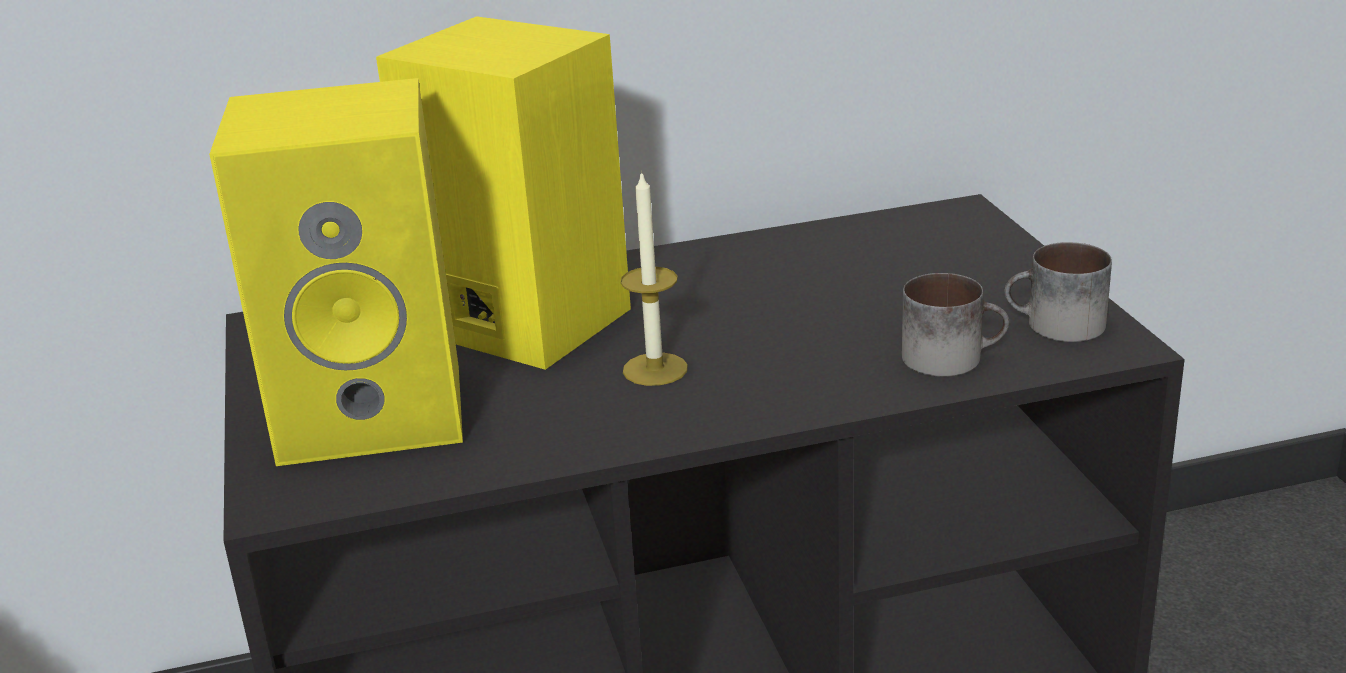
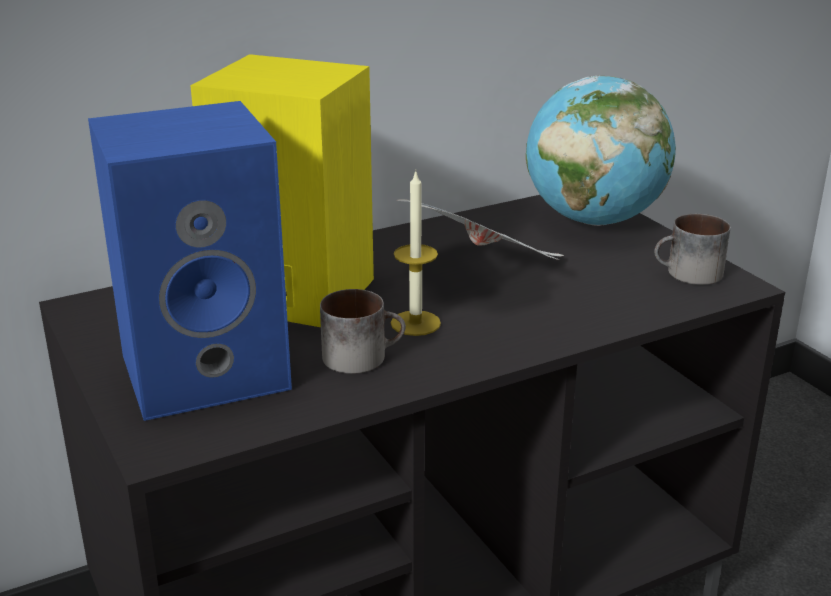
camera: 15 degrees left, 0 degrees up
yellow speaker [209,78,463,466] -> blue speaker [88,101,292,421]
mug [902,273,1009,377] -> mug moved to [320,289,406,374]
none -> newspaper [397,199,564,260]
none -> globe [526,76,676,226]

